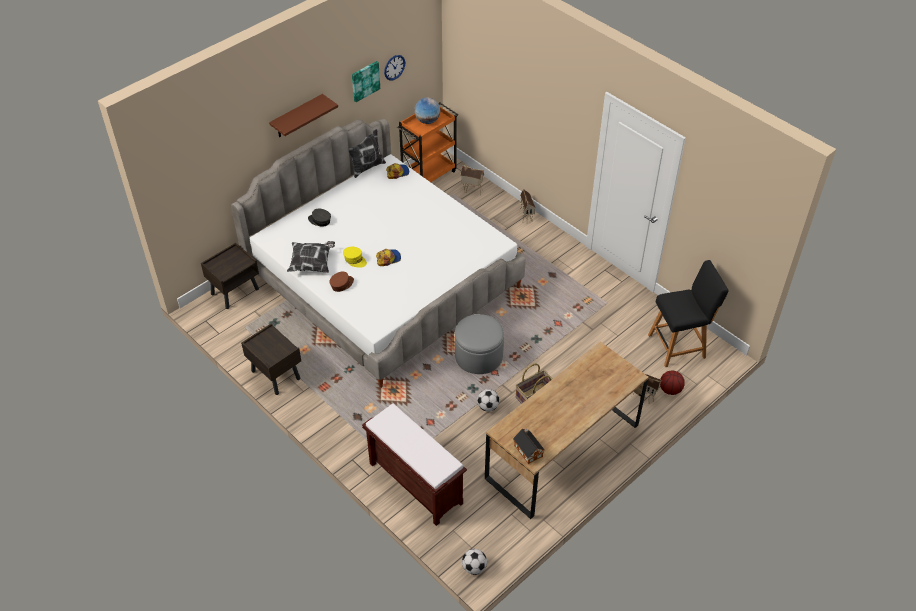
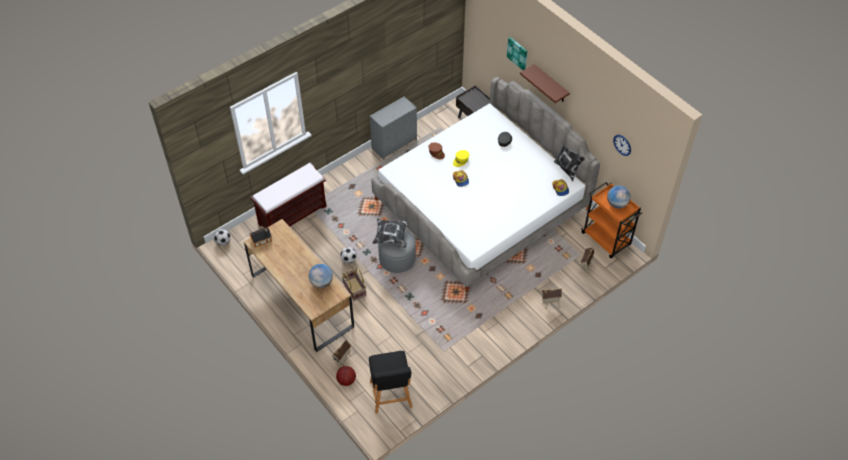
camera: 95 degrees right, 5 degrees up
brown nightstand [241,323,301,395] -> grey dresser [370,96,417,160]
pillow [287,241,335,273] -> pillow moved to [372,218,408,248]
picture [352,61,380,102] -> picture moved to [507,37,527,70]
none -> globe [309,264,333,288]

